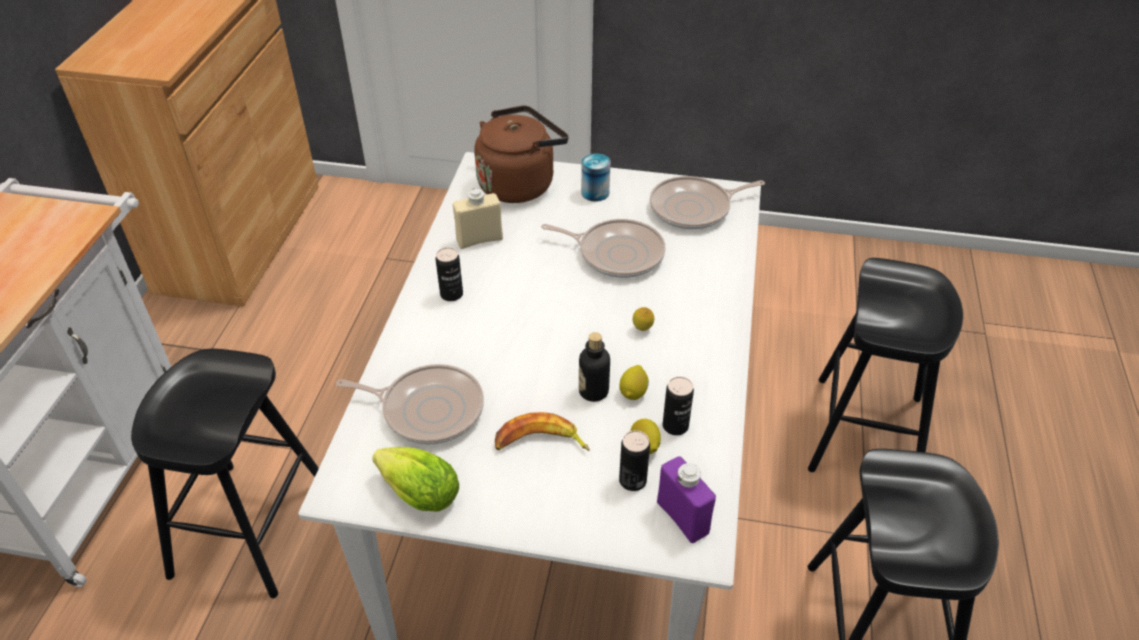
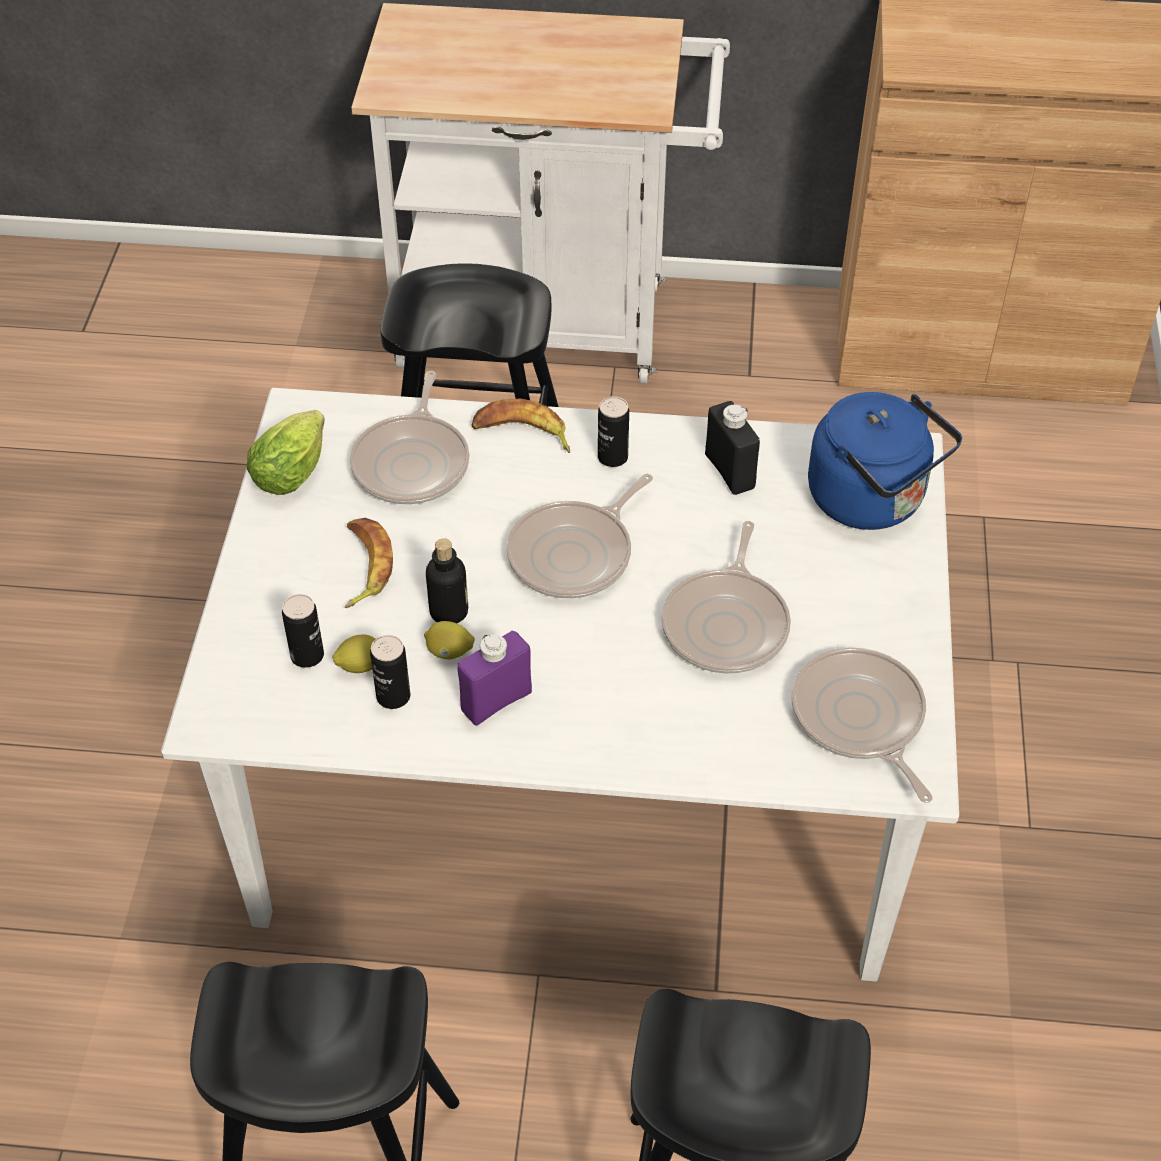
camera: 85 degrees right, 5 degrees up
beige bottle [453,189,503,249] -> black bottle [705,401,760,495]
brown kettle [474,105,569,203] -> blue kettle [808,392,962,530]
can [581,153,611,202] -> none
lemon [633,307,654,331] -> none
purple bottle [657,457,716,543] -> purple bottle moved to [458,631,532,726]
none -> banana [472,399,570,453]
none -> frying pan [507,474,653,598]

